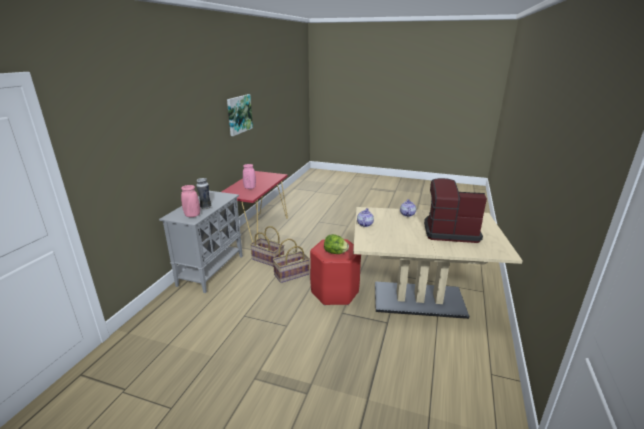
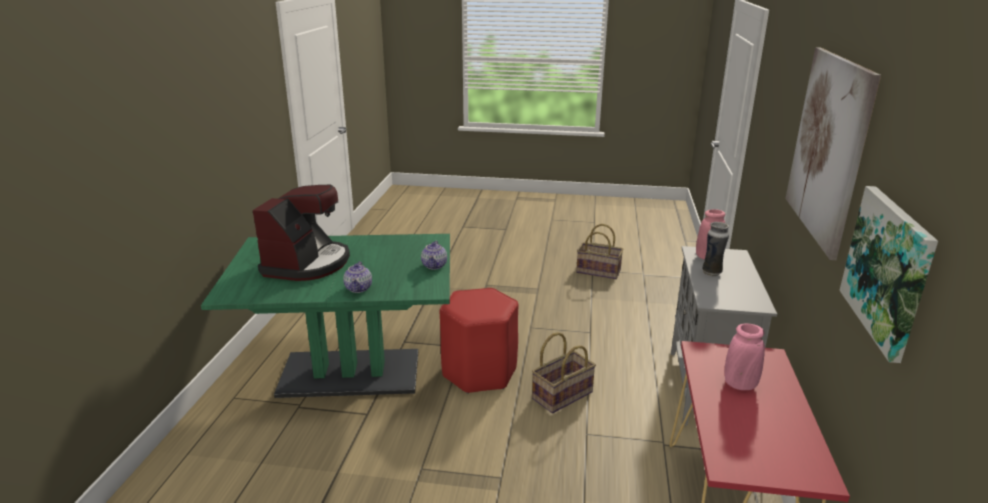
camera: 170 degrees right, 0 degrees up
basket [250,226,284,267] -> basket moved to [576,224,623,279]
lettuce [324,234,349,254] -> none
beige dining table [353,207,523,319] -> green dining table [201,234,450,398]
coffee machine [424,178,487,243] -> coffee machine turned 75 degrees counterclockwise [253,185,350,281]
none -> picture [785,48,881,260]

